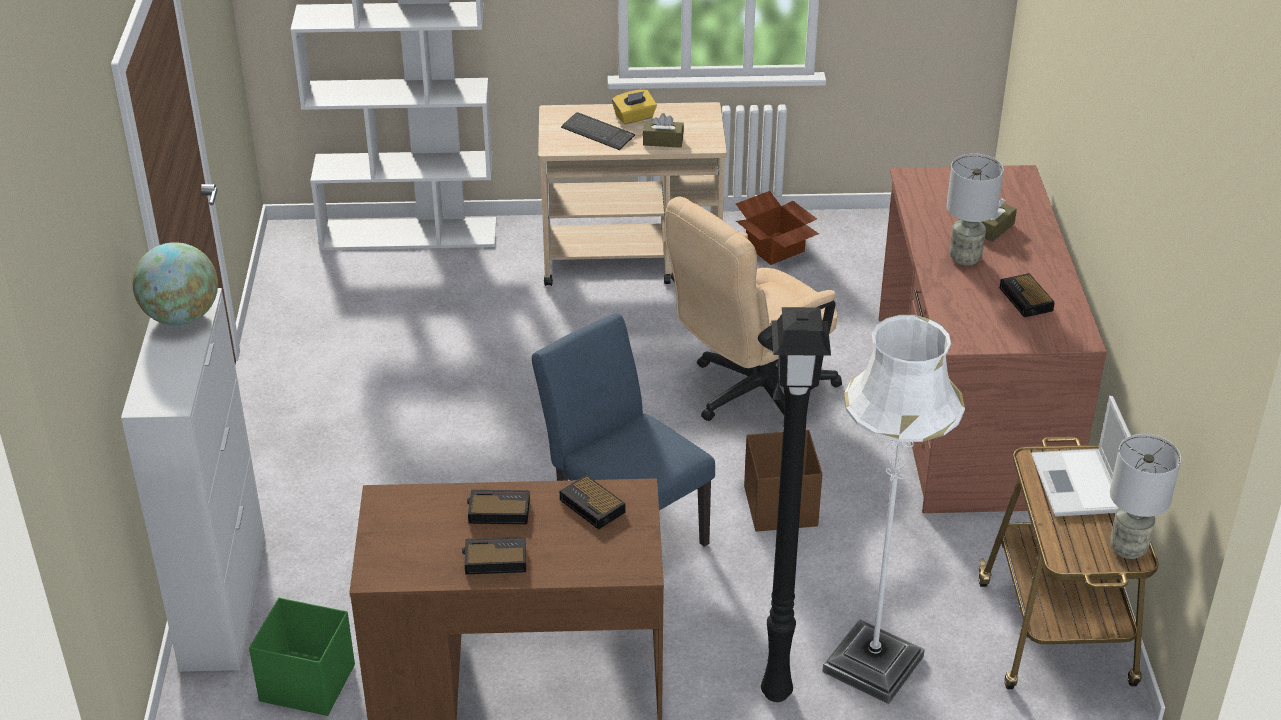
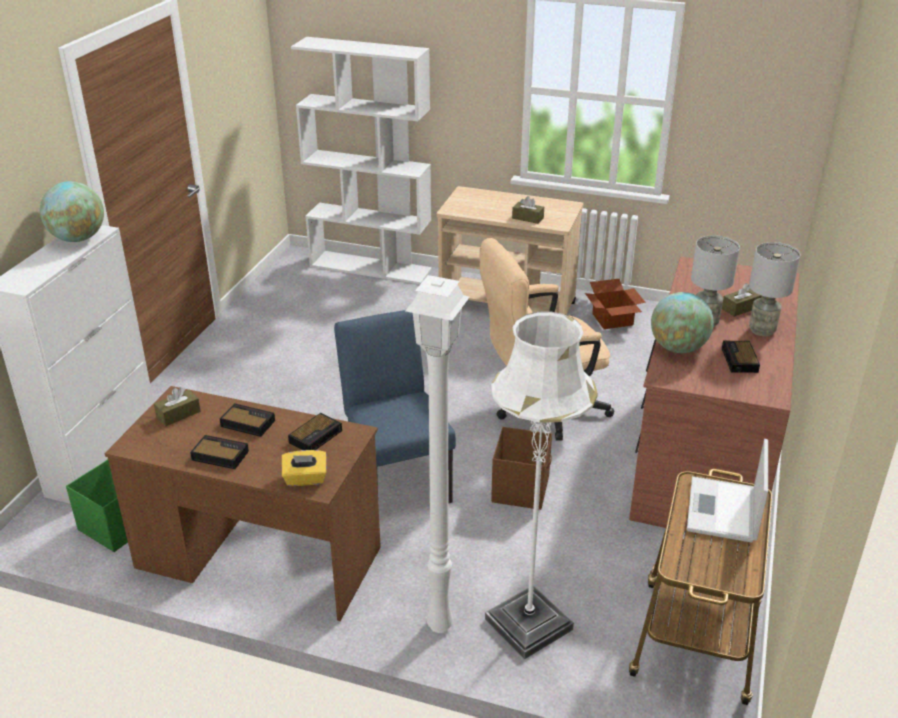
camera: 20 degrees right, 5 degrees down
alarm clock [560,475,625,530] -> alarm clock turned 120 degrees counterclockwise [288,413,342,450]
keyboard [561,112,635,150] -> none
yellow tissue box [612,90,657,125] -> yellow tissue box moved to [282,450,326,486]
black floor lamp [761,307,831,702] -> white floor lamp [405,275,469,633]
grey table lamp [1110,434,1181,559] -> grey table lamp moved to [749,242,800,336]
none -> brown tissue box [154,387,201,426]
none -> globe [651,292,714,353]

